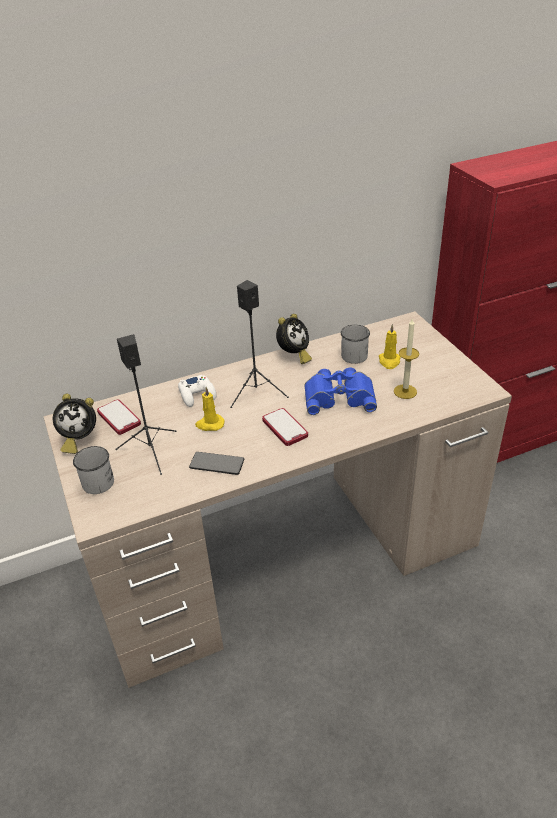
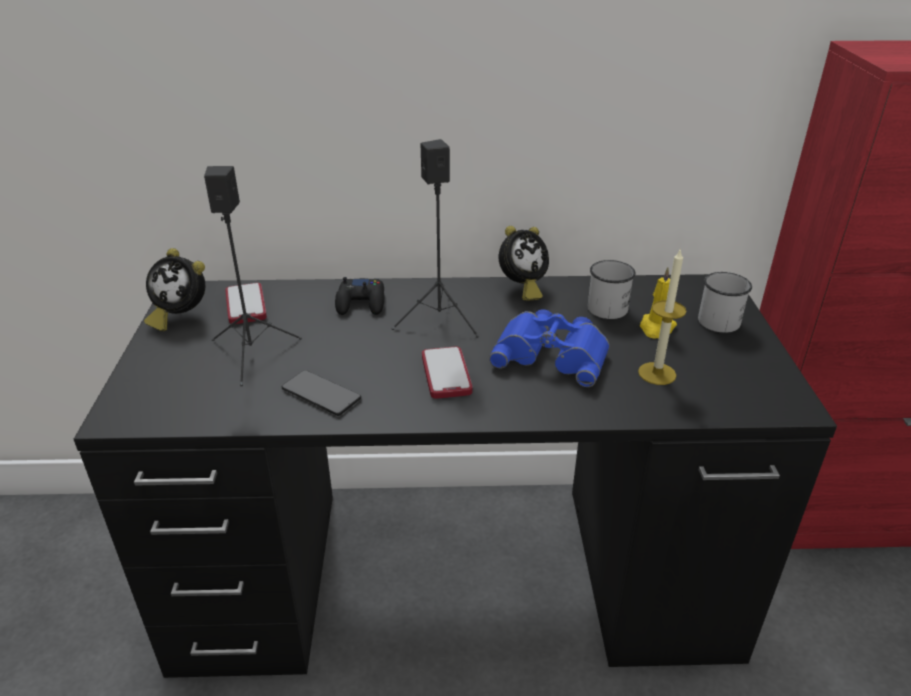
camera: 20 degrees right, 5 degrees down
beige desk [44,311,512,688] -> black desk [74,274,837,678]
white mug [73,446,114,494] -> white mug moved to [698,272,752,333]
white game controller [178,375,216,407] -> black game controller [335,277,385,315]
yellow candle [195,387,225,431] -> none

